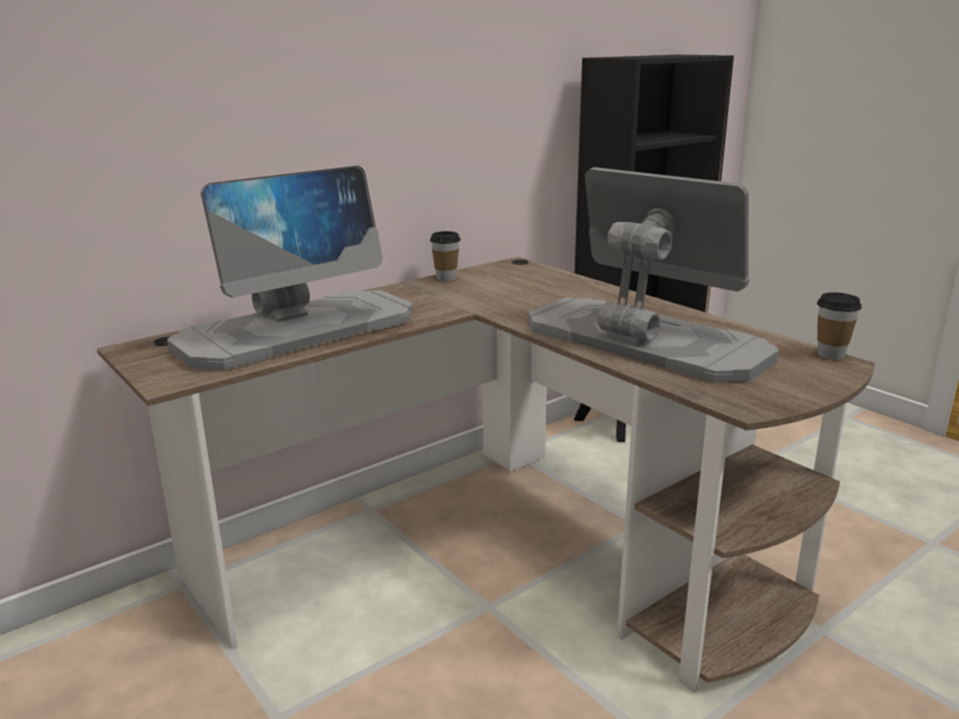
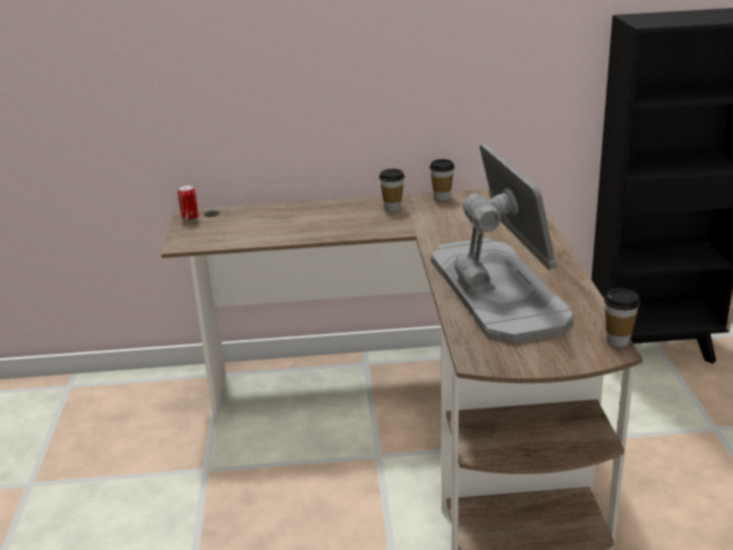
camera: 35 degrees right, 5 degrees up
monitor [167,166,413,370] -> none
none -> can [178,185,198,221]
none -> cup [379,169,405,211]

